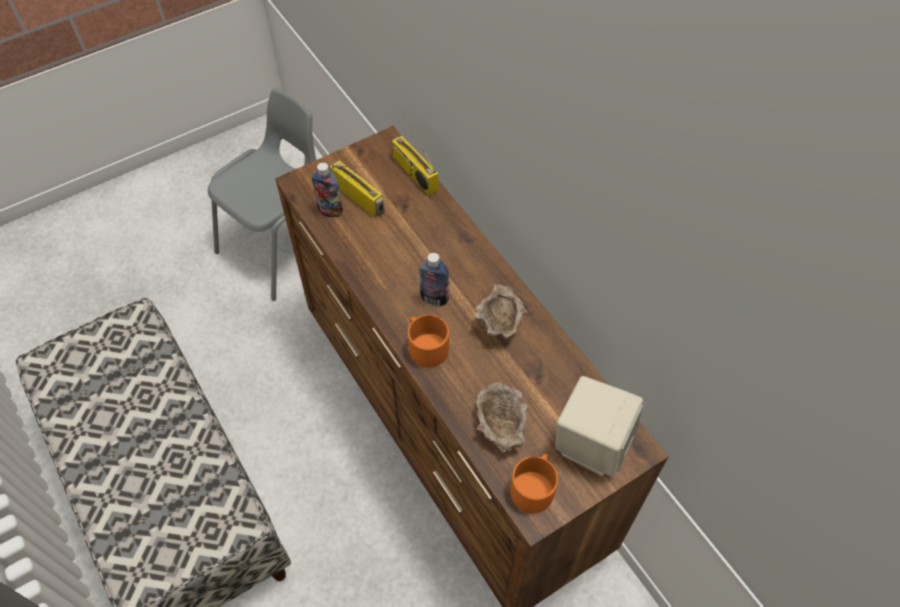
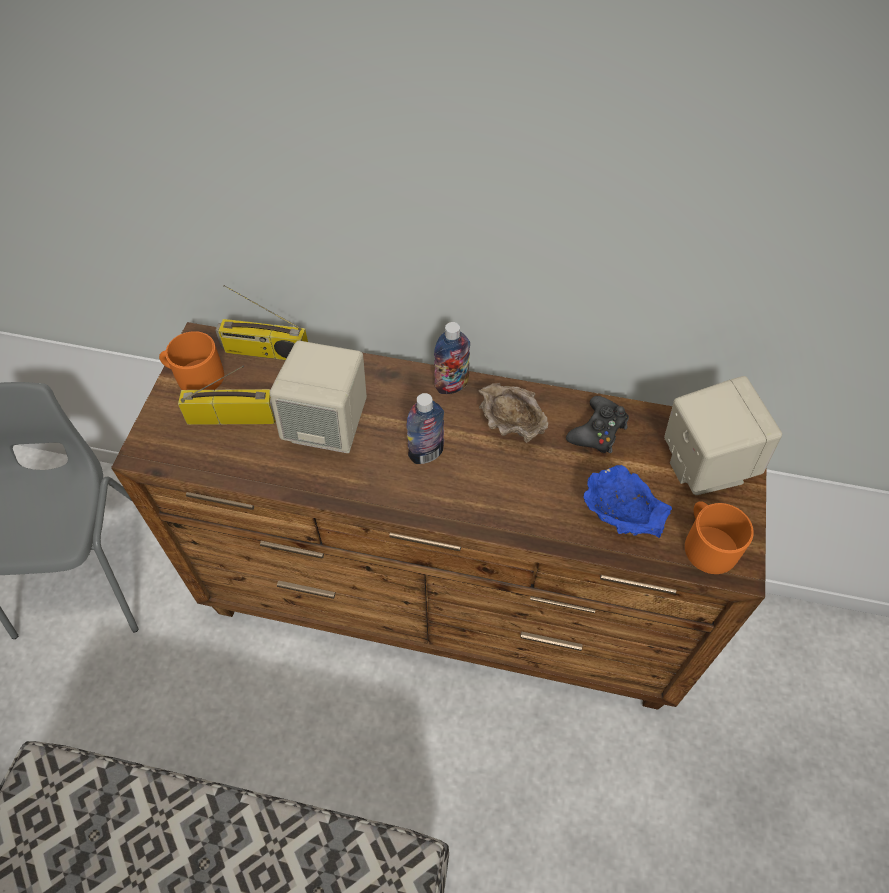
camera: 45 degrees left, 0 degrees up
bottle [312,163,343,217] -> bottle moved to [434,322,470,394]
orange mug [408,315,449,368] -> orange mug moved to [159,331,224,390]
beige bowl [476,382,528,454] -> blue bowl [583,465,672,538]
none -> beige speaker [270,341,367,453]
none -> black game controller [566,396,629,453]

